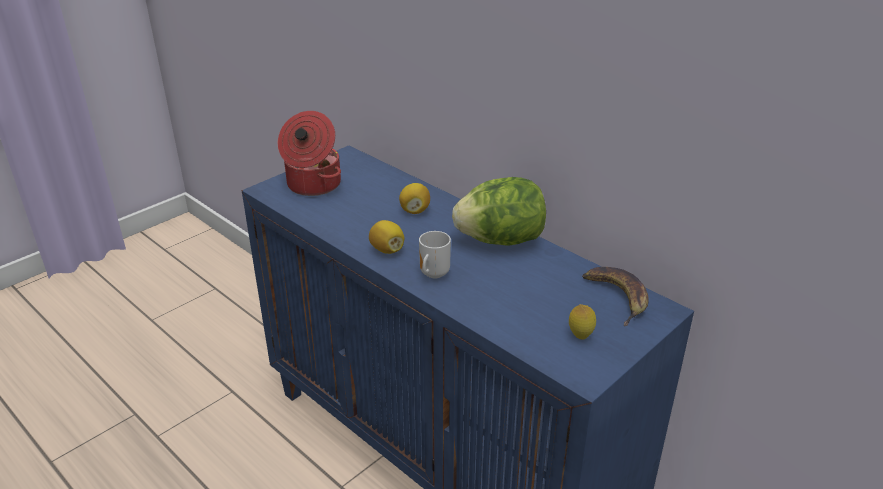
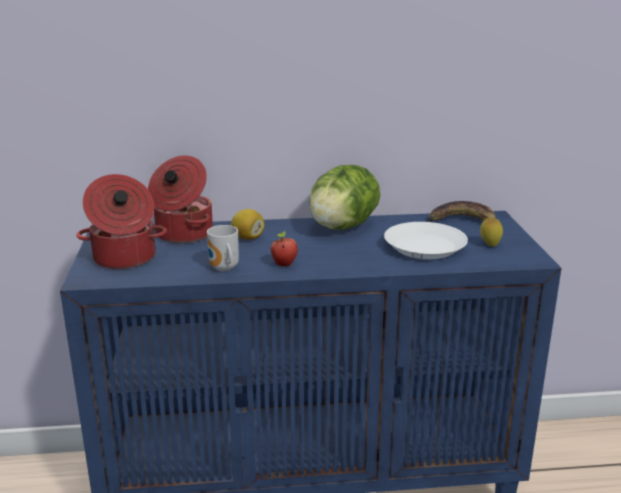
camera: 50 degrees left, 10 degrees down
lemon [369,220,404,254] -> apple [270,231,298,266]
mug [419,231,451,279] -> mug moved to [207,225,239,271]
none -> cooking pot [148,155,213,244]
none -> white plate [384,222,468,259]

